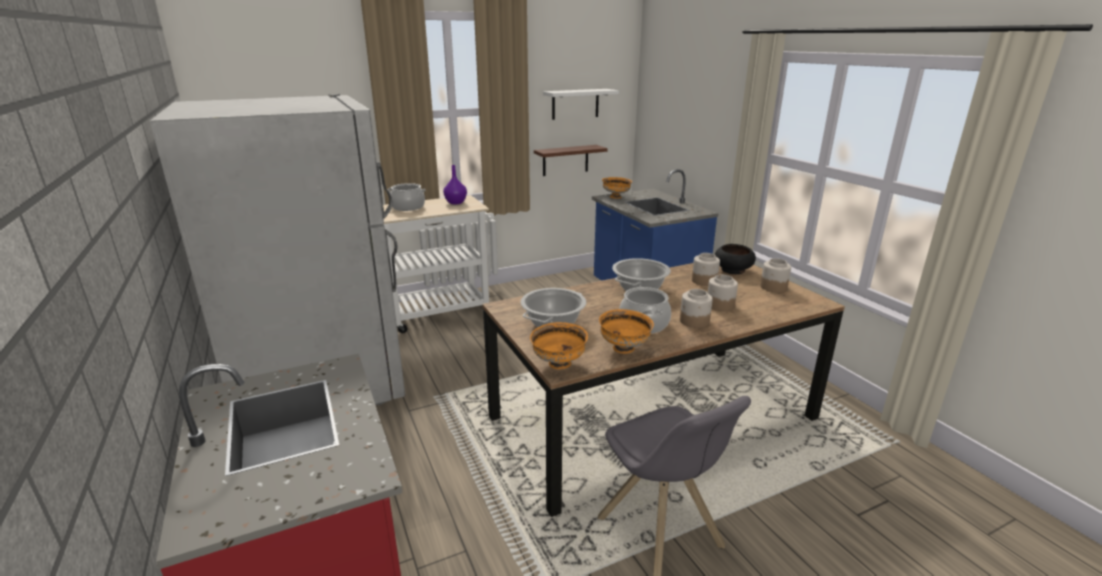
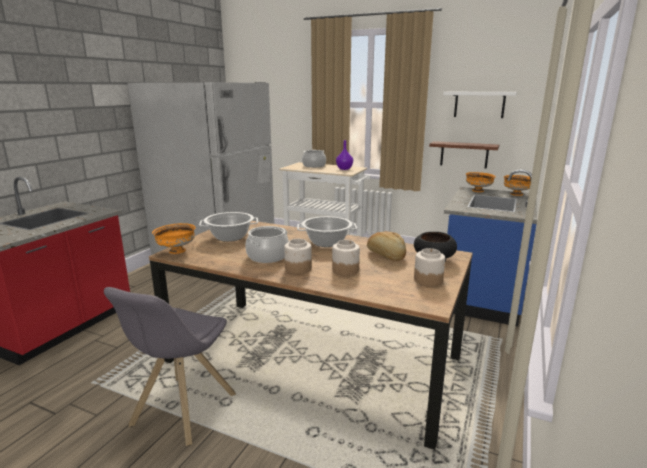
camera: 50 degrees right, 5 degrees down
orange bowl [599,309,654,354] -> orange bowl moved to [504,175,531,196]
jar [692,253,720,286] -> bread [367,231,406,261]

